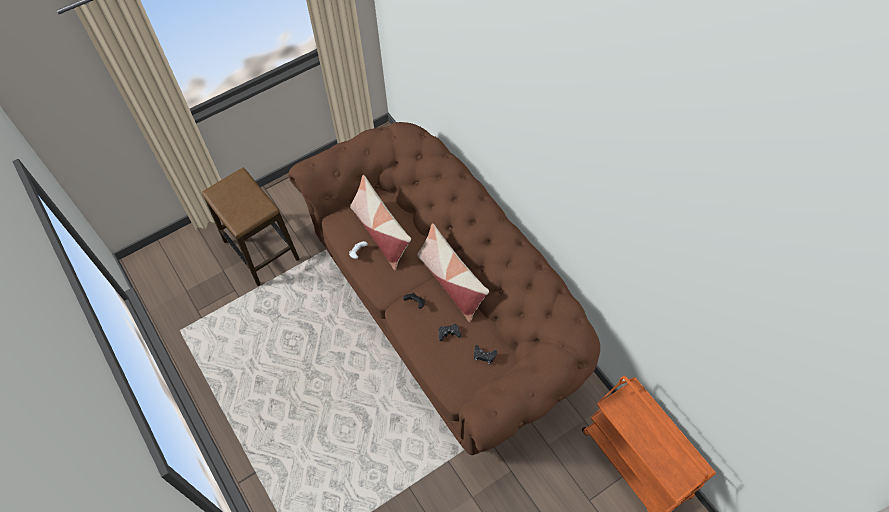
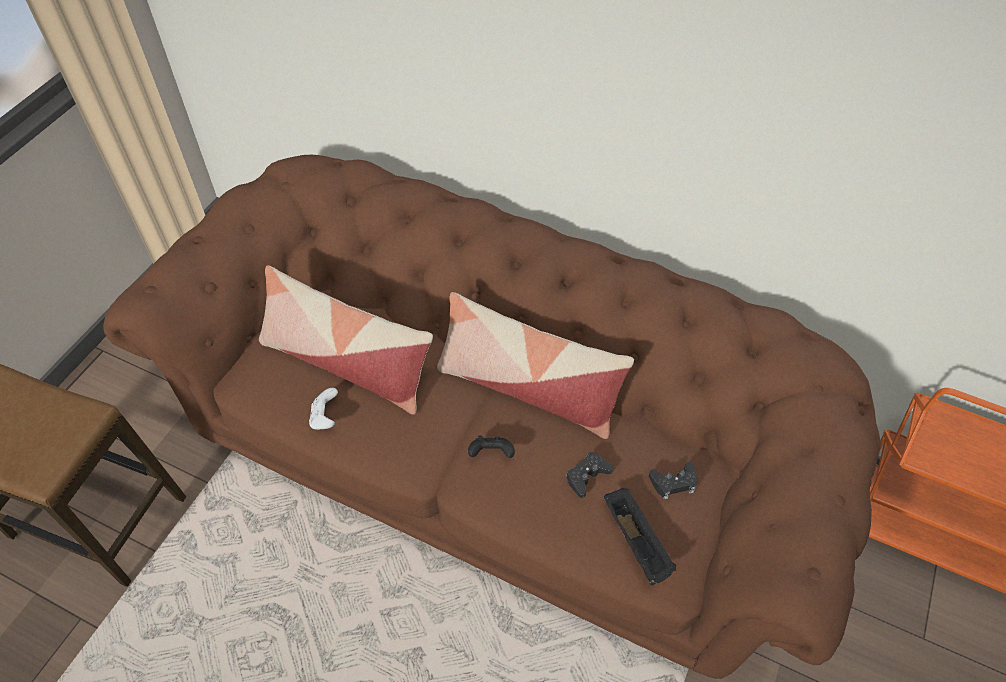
camera: 35 degrees left, 5 degrees down
none -> black tray [604,488,676,585]

